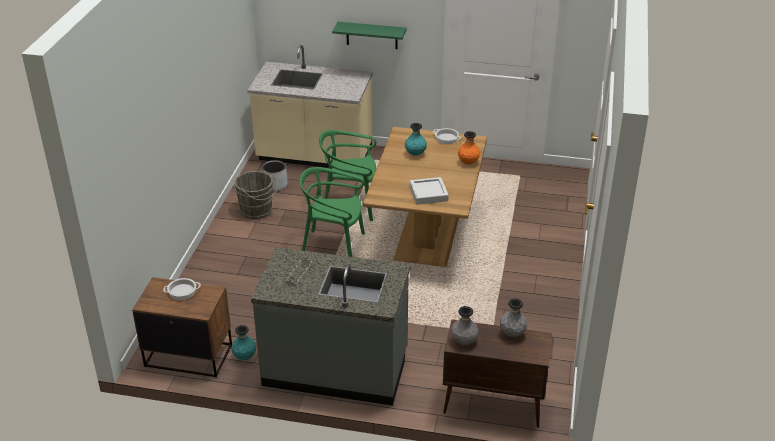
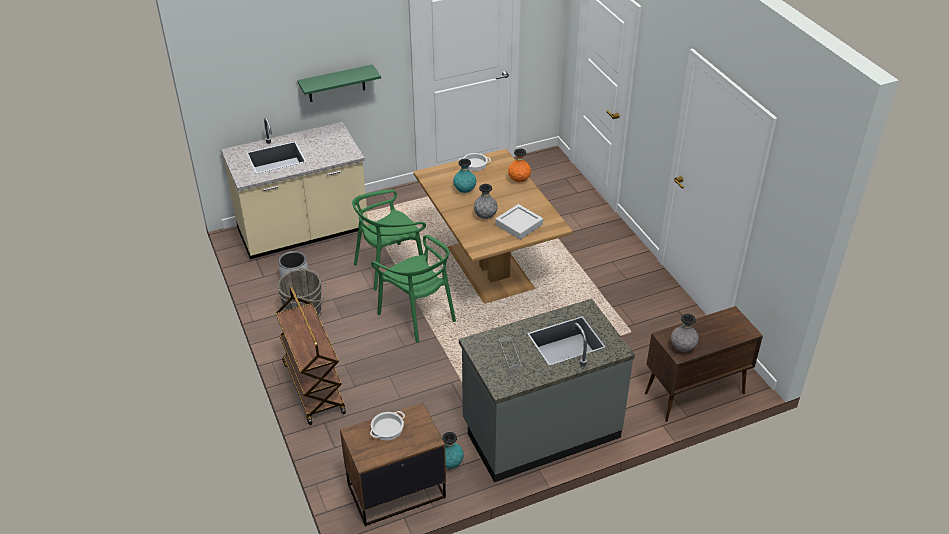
camera: 35 degrees left, 5 degrees up
green chair [300,167,365,257] -> green chair turned 105 degrees counterclockwise [371,235,456,343]
grey vase [500,298,527,337] -> grey vase moved to [474,184,498,219]
none -> brown cart [276,286,346,425]

